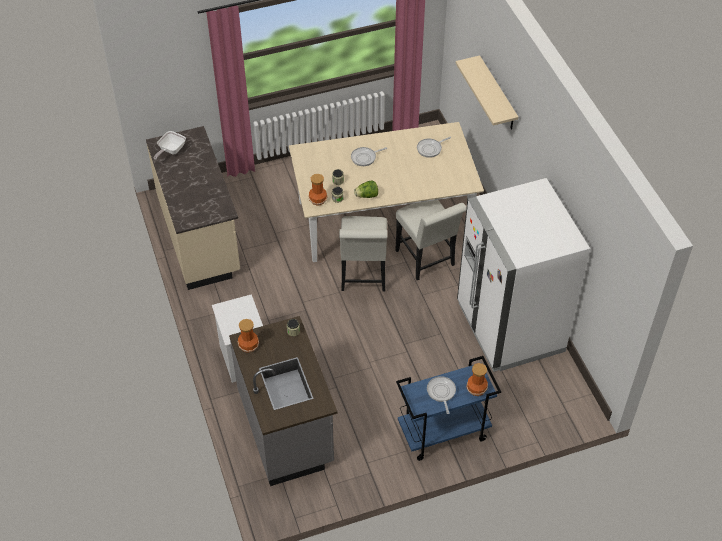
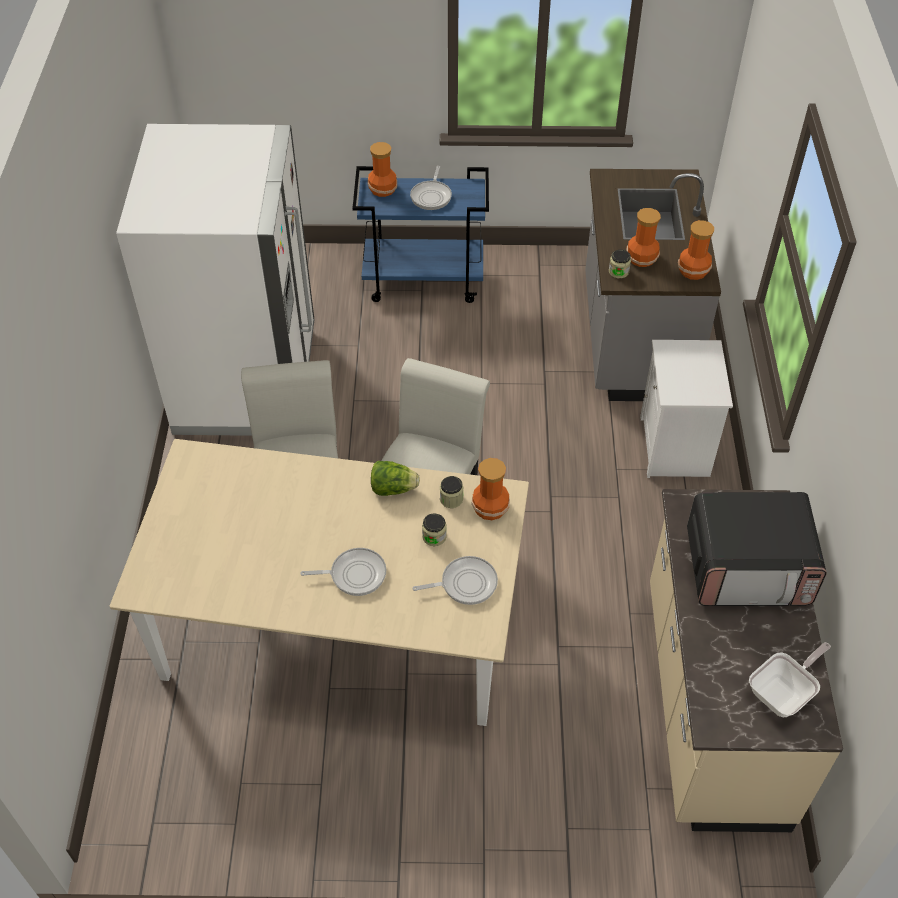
camera: 160 degrees left, 0 degrees up
frying pan [417,137,451,158] -> frying pan moved to [413,556,498,605]
beige shelf [456,55,518,129] -> none
none -> vase [626,208,661,267]
none -> microwave [687,492,827,606]

